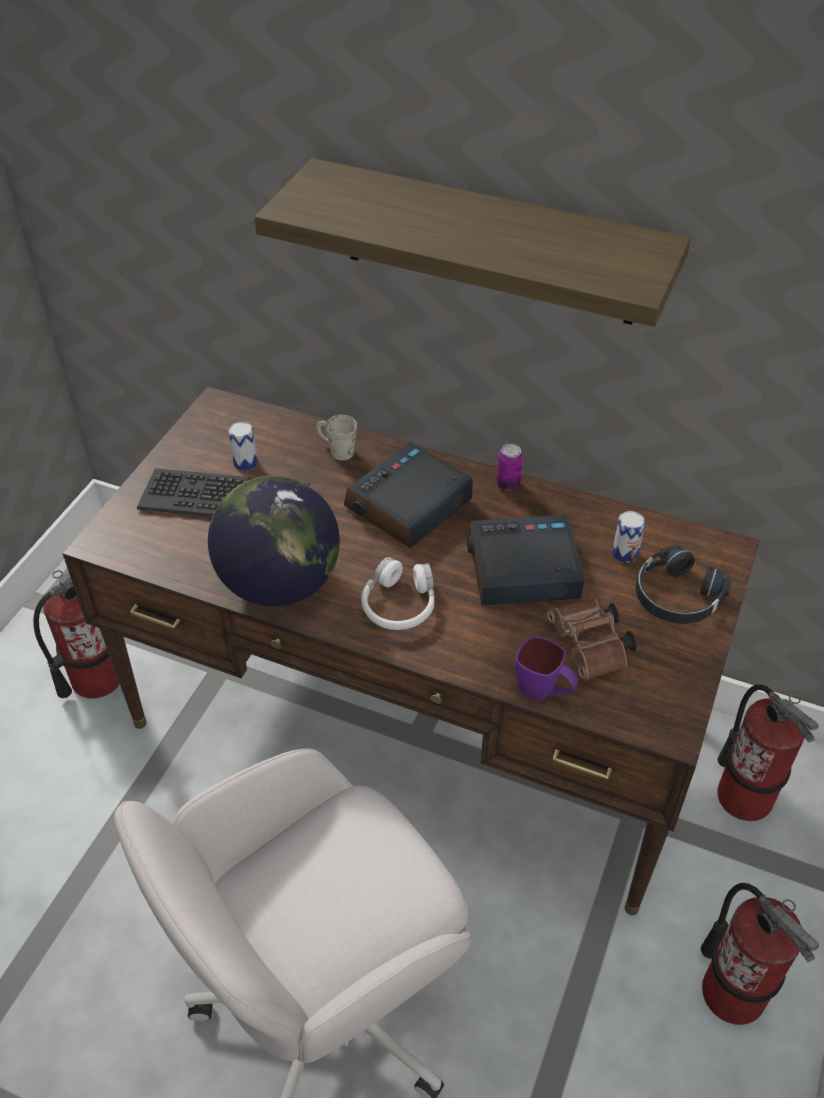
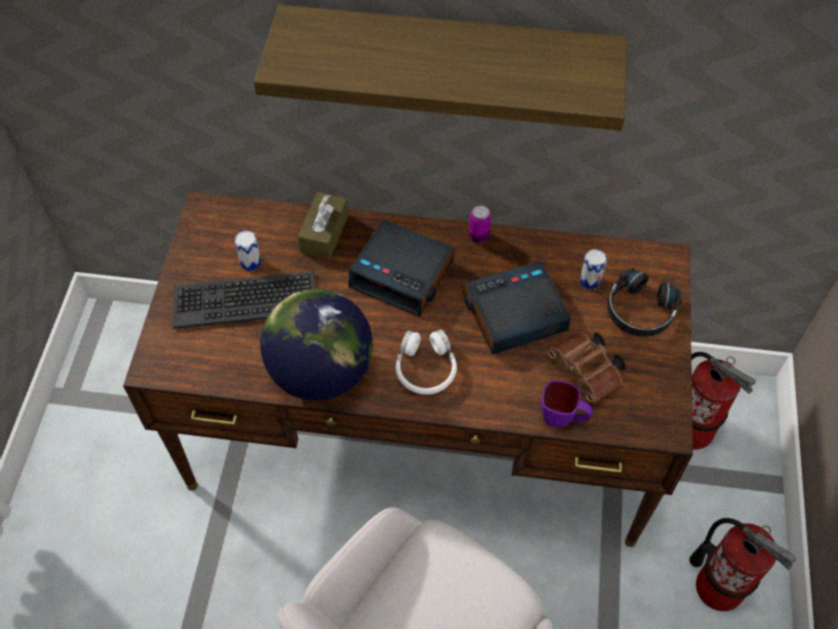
camera: 15 degrees left, 10 degrees up
fire extinguisher [33,570,120,699] -> none
white mug [316,415,357,460] -> brown tissue box [298,192,349,260]
alarm clock [344,442,473,548] -> alarm clock turned 90 degrees counterclockwise [348,220,455,317]

